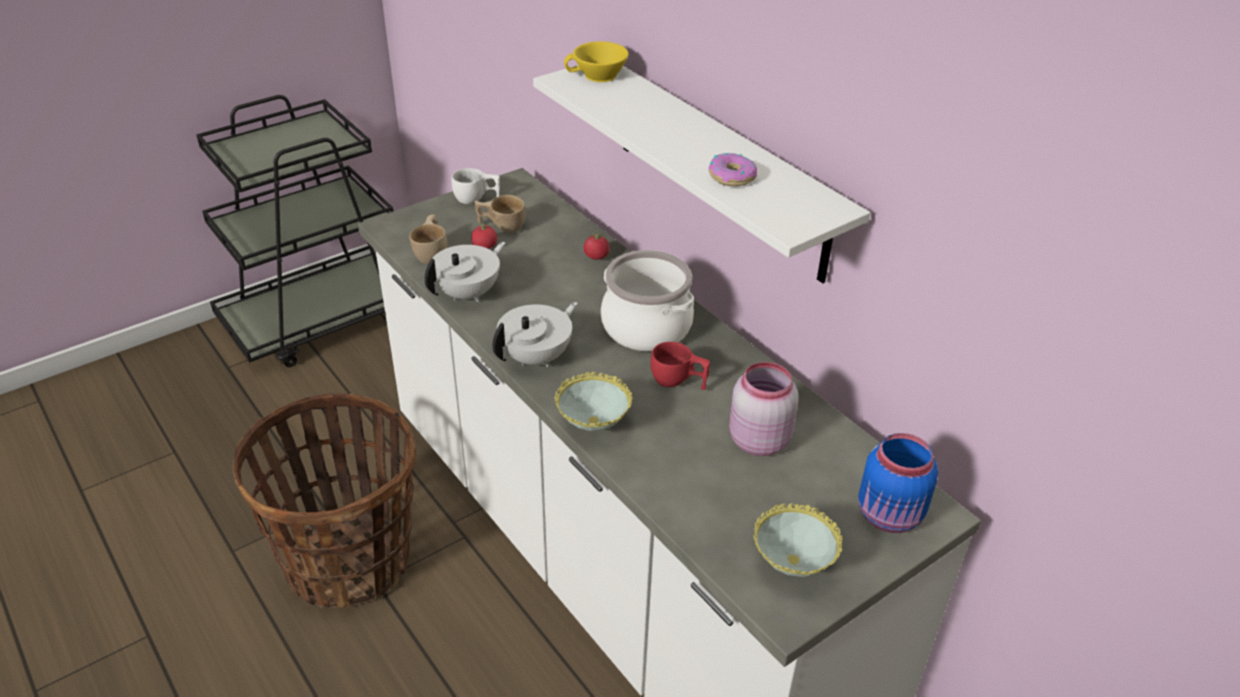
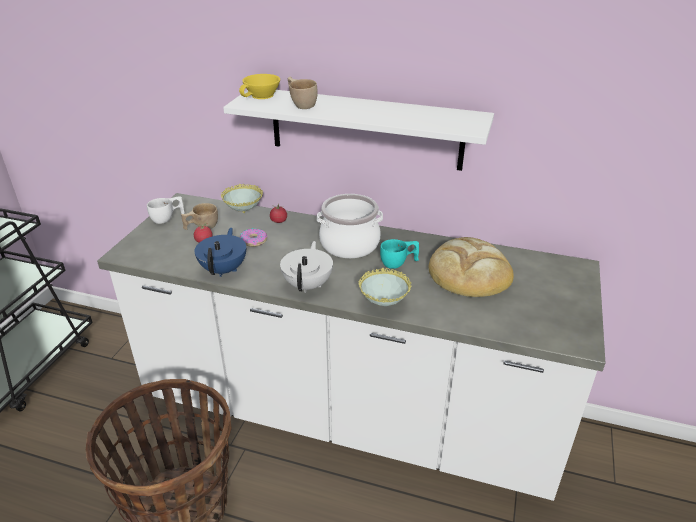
camera: 35 degrees left, 5 degrees down
beige cup [409,214,447,264] -> beige cup moved to [288,77,318,109]
white teapot [425,242,505,302] -> blue teapot [195,228,246,277]
red cup [651,342,710,390] -> turquoise cup [380,239,419,269]
donut [709,153,757,186] -> donut moved to [240,228,268,247]
pink jar [729,362,798,456] -> bread [429,237,514,297]
bowl [753,503,843,577] -> bowl moved to [221,184,263,213]
blue jar [858,433,938,533] -> none

